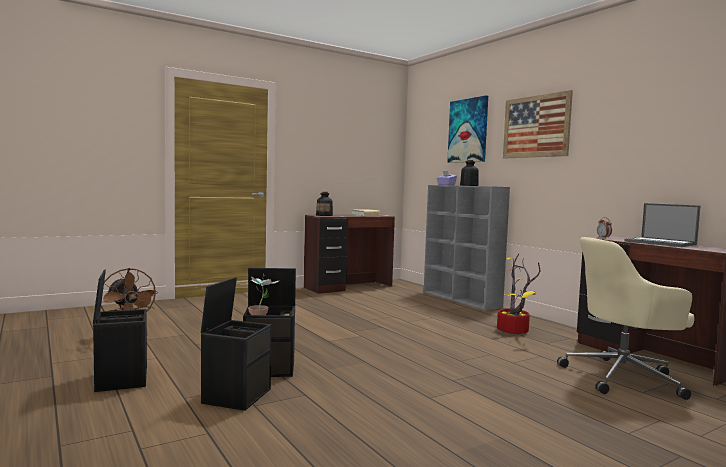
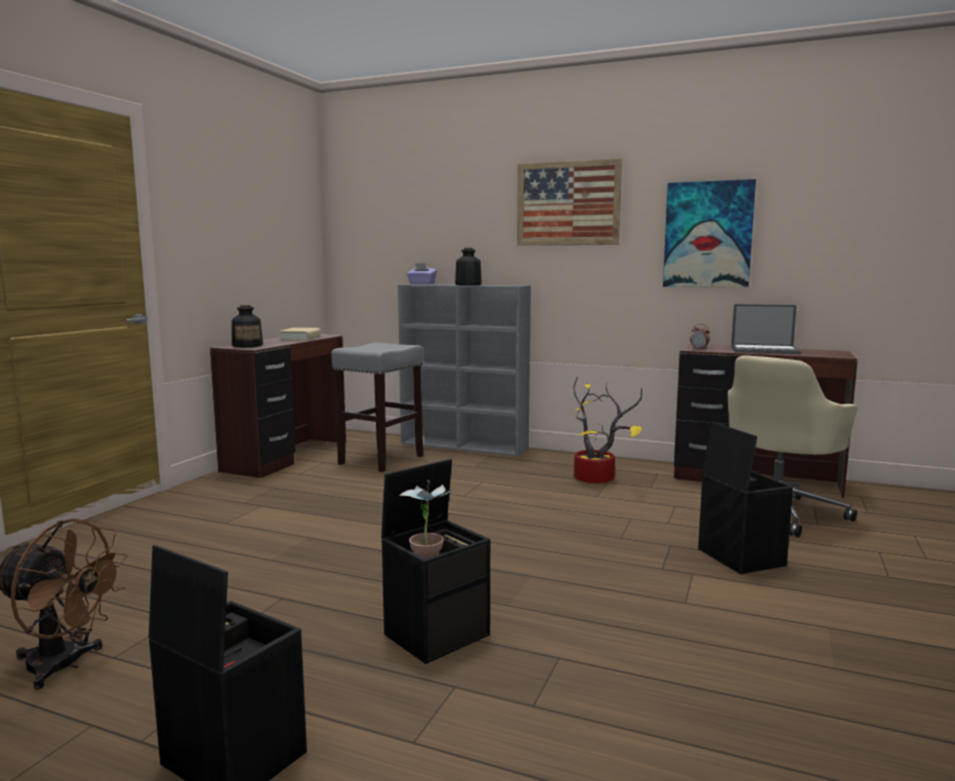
camera: 35 degrees left, 5 degrees up
black storage box [201,277,272,411] -> black storage box moved to [698,422,793,574]
picture [447,95,488,163] -> picture moved to [663,179,756,288]
none -> grey stool [331,342,423,472]

